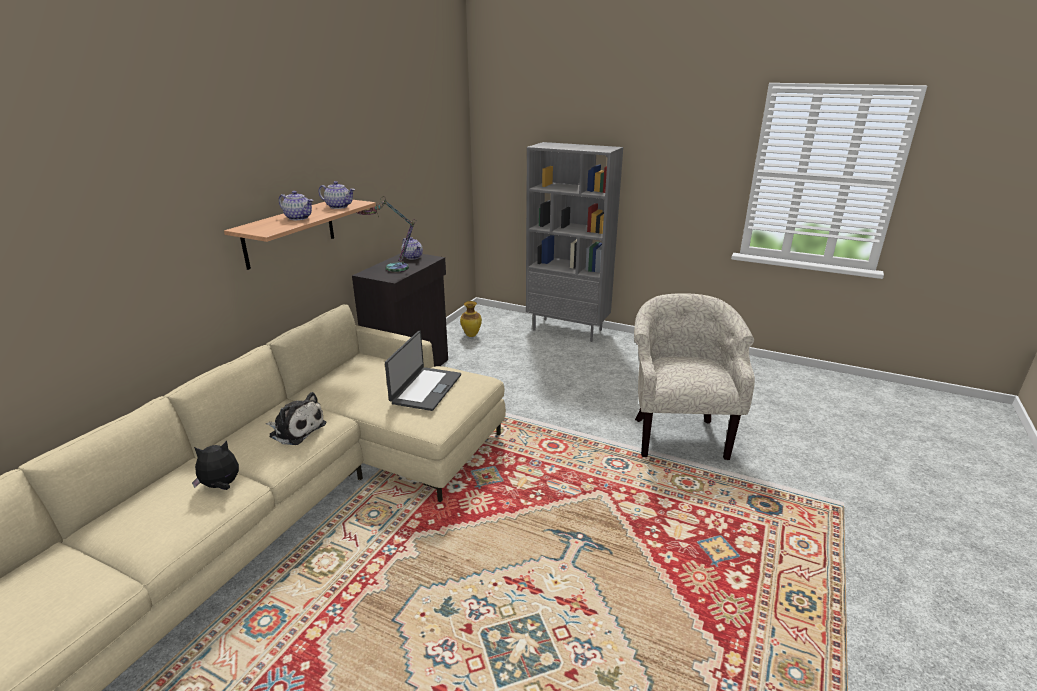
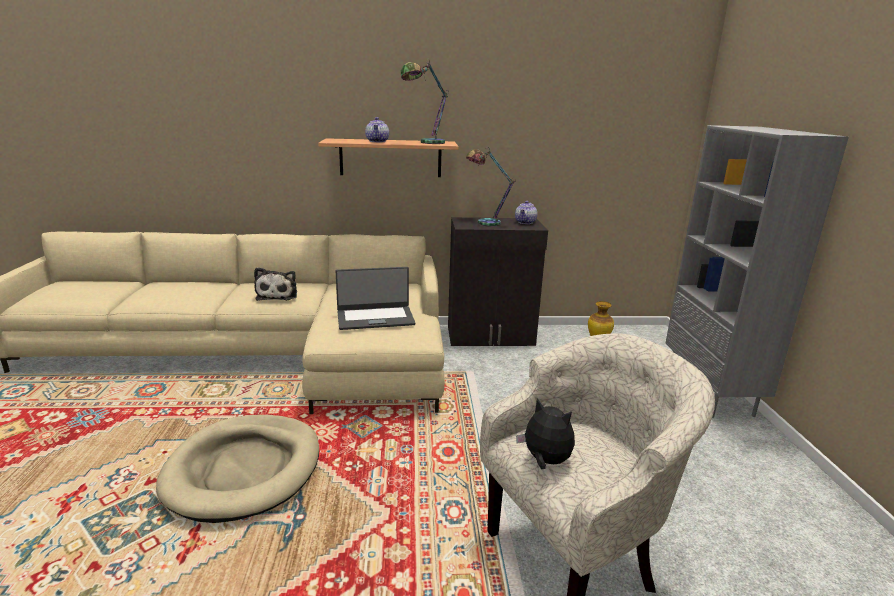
camera: 60 degrees right, 5 degrees down
plush toy [192,441,239,490] -> plush toy moved to [516,398,575,469]
teapot [319,181,355,209] -> table lamp [401,58,449,144]
none -> beige dog bed [156,415,319,523]

